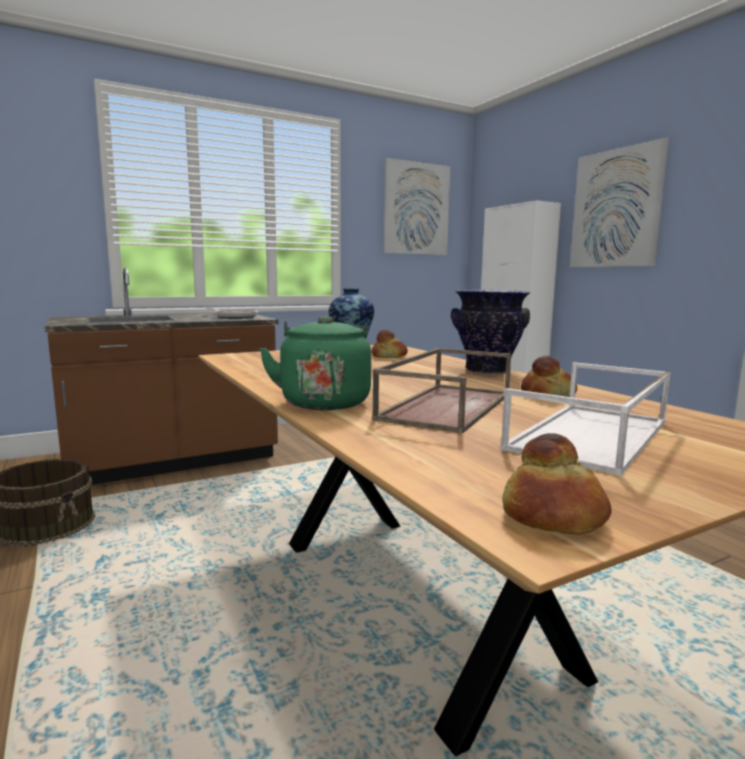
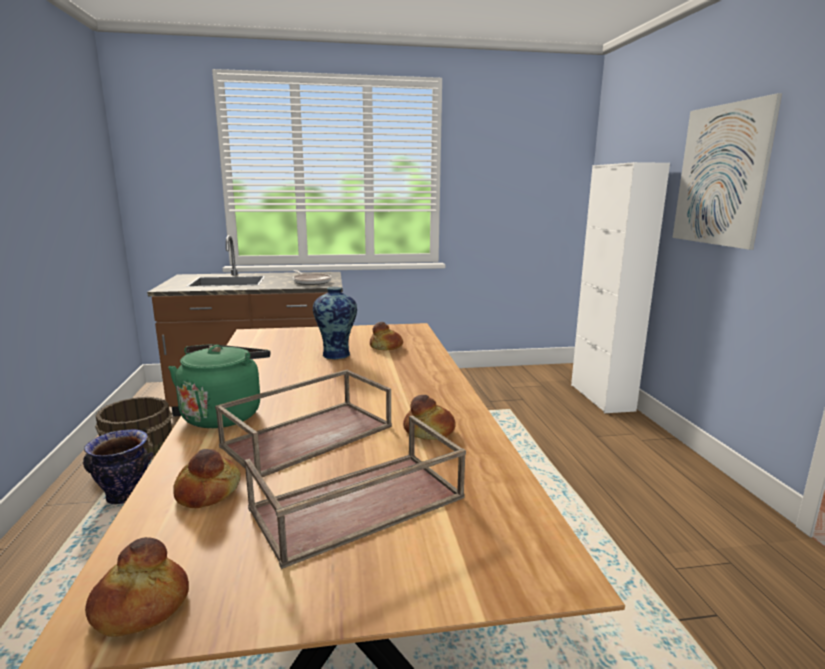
camera: 20 degrees right, 5 degrees up
picture [384,158,450,255] -> none
vase [451,289,530,375] -> vase moved to [83,429,153,504]
white tray [500,362,671,476] -> brown tray [245,415,466,569]
none -> bread [173,449,241,508]

